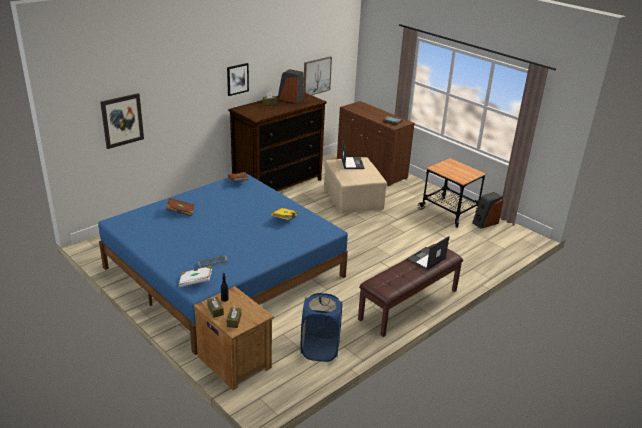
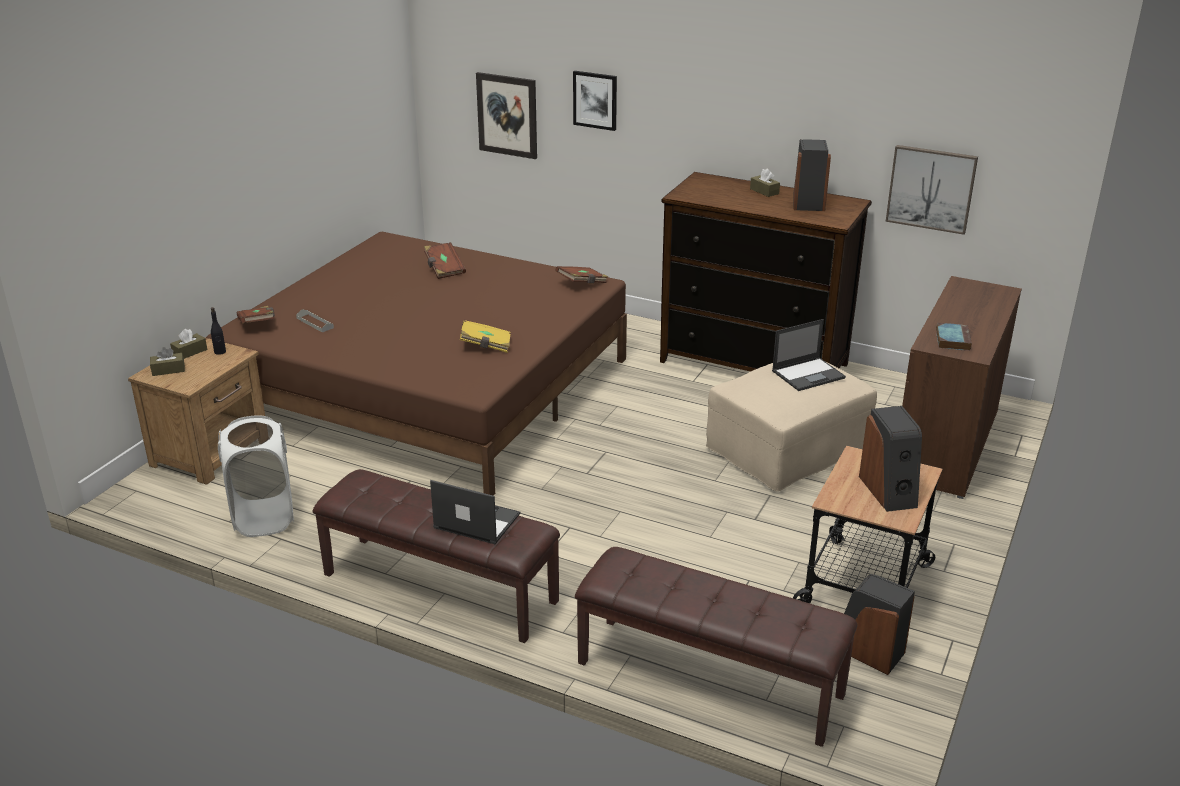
camera: 70 degrees right, 0 degrees up
blue bed [98,172,348,355] -> brown bed [206,232,627,495]
white book [178,266,212,287] -> brown book [237,306,275,323]
picture [227,63,249,96] -> picture moved to [573,71,617,131]
blue laundry basket [301,293,342,362] -> white laundry basket [218,415,294,537]
none -> brown bench [575,547,857,747]
none -> speaker [859,406,922,512]

